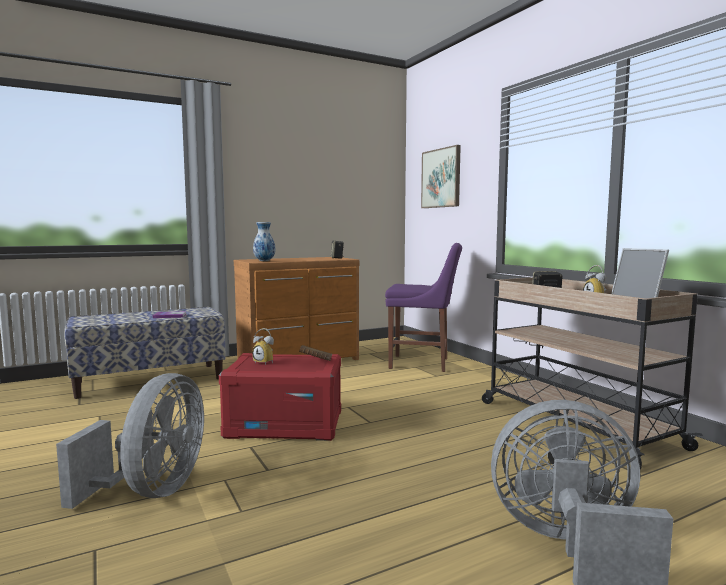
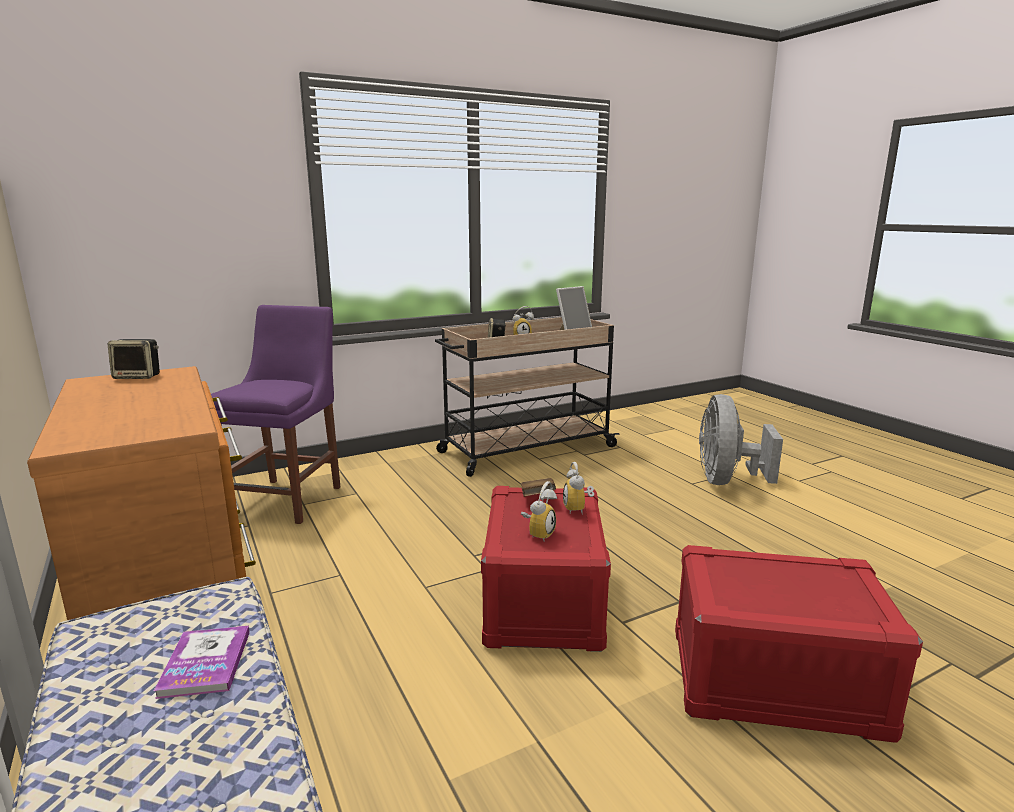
camera: 90 degrees left, 10 degrees up
grey fan [56,373,204,509] -> red storage box [675,545,923,742]
vase [253,222,275,261] -> none
picture [421,145,461,208] -> none
none -> alarm clock [563,462,594,515]

